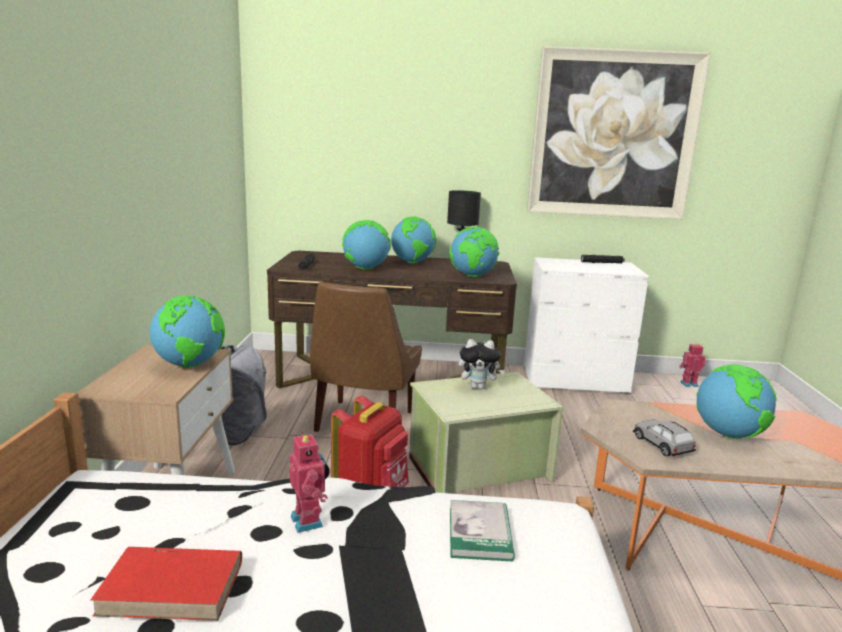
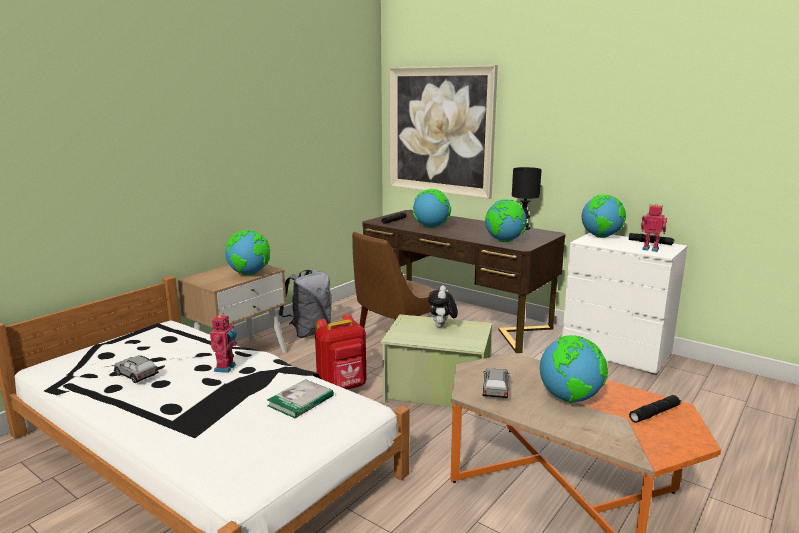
camera: 35 degrees right, 0 degrees up
red book [90,547,242,621] -> grey toy car [114,355,159,383]
globe [391,217,436,263] -> globe moved to [582,194,626,238]
plush toy [458,339,505,389] -> plush toy turned 60 degrees clockwise [428,285,458,328]
picture [527,46,711,220] -> picture moved to [389,65,498,199]
toy robot [679,343,706,387] -> toy robot moved to [641,204,667,252]
none -> black flashlight [629,395,681,423]

